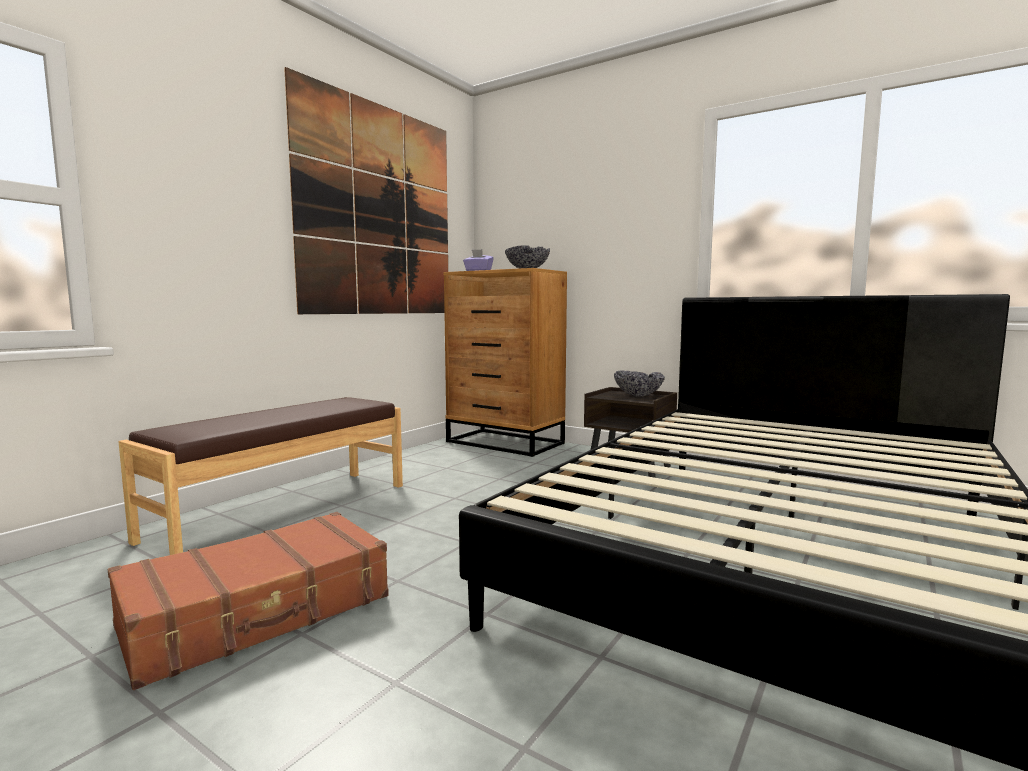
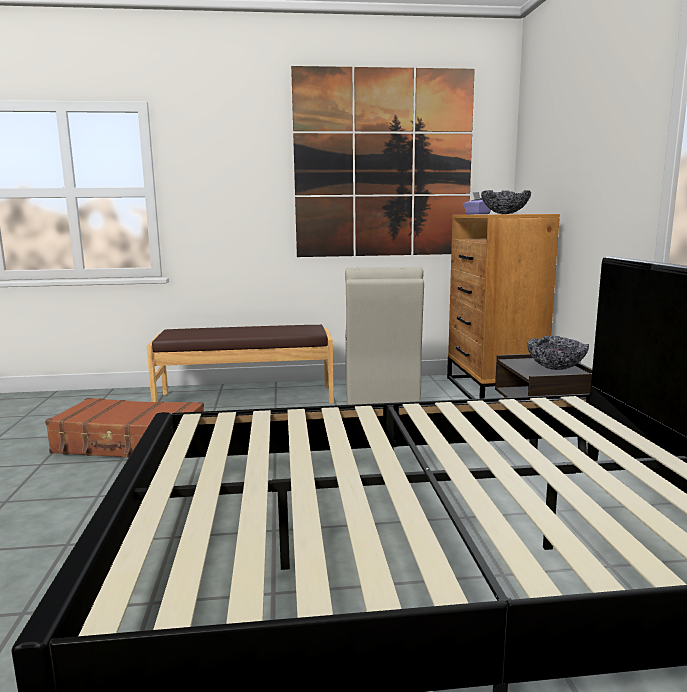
camera: 50 degrees right, 5 degrees up
none -> beige chair [345,267,424,405]

